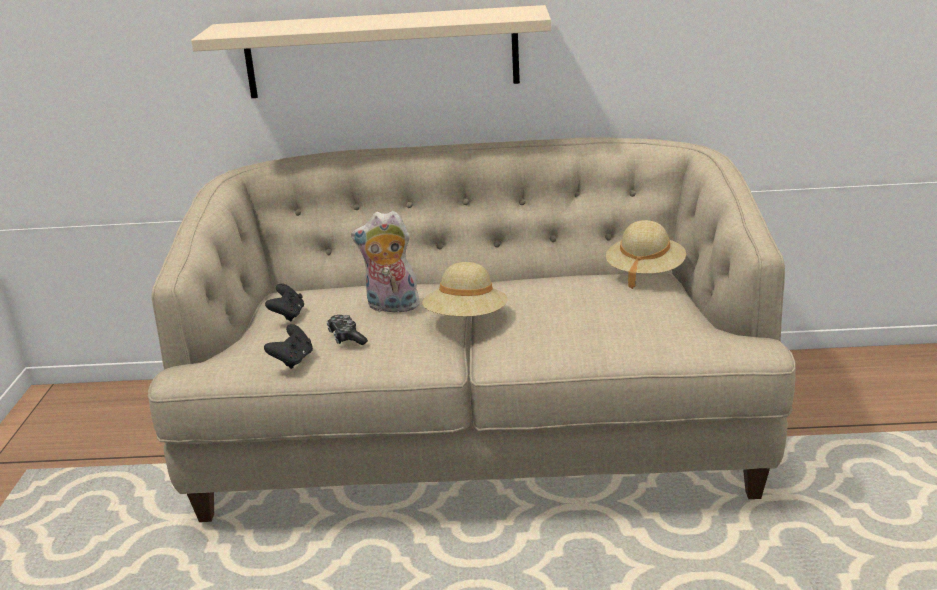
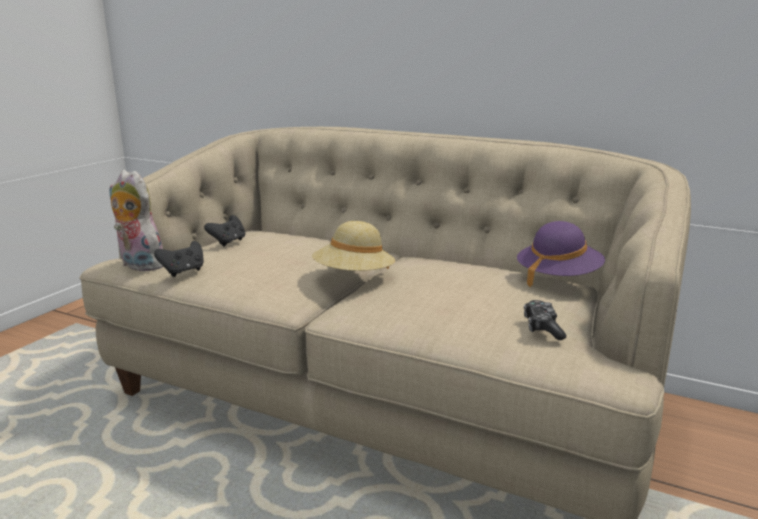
camera: 25 degrees right, 5 degrees down
beige shelf [191,5,551,98] -> none
game controller [327,315,368,345] -> game controller moved to [524,300,566,340]
plush toy [351,211,422,315] -> plush toy moved to [110,170,164,271]
beige hat [606,220,686,289] -> purple hat [517,221,605,288]

